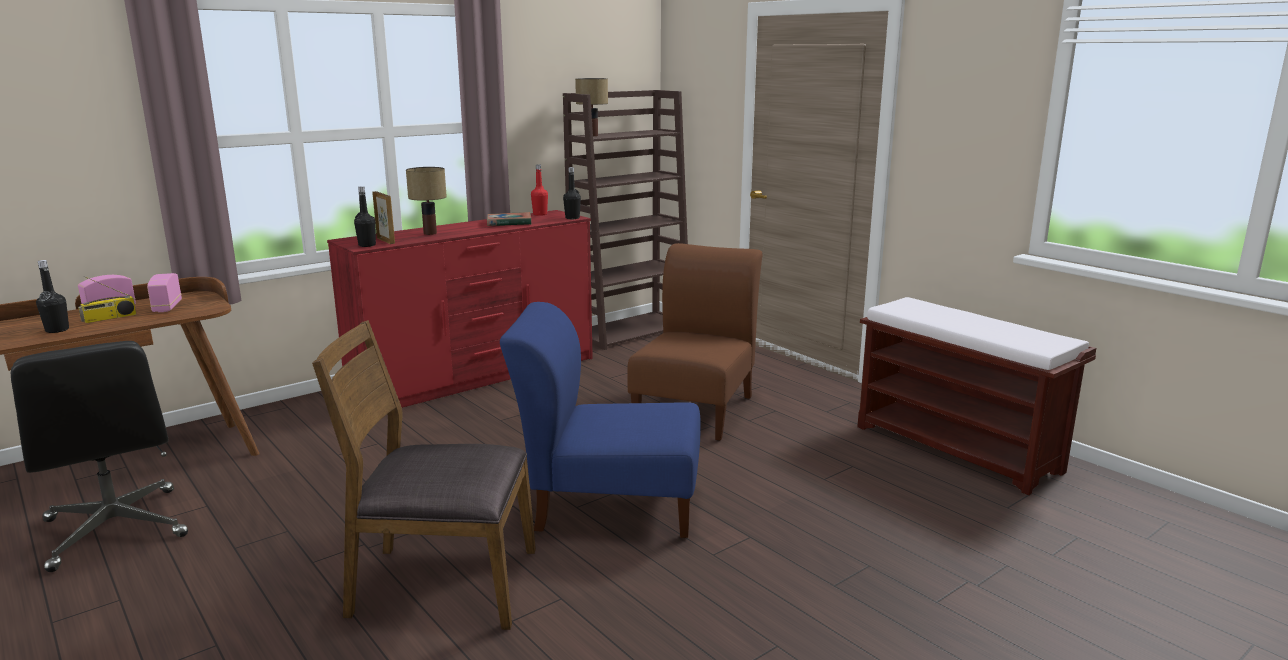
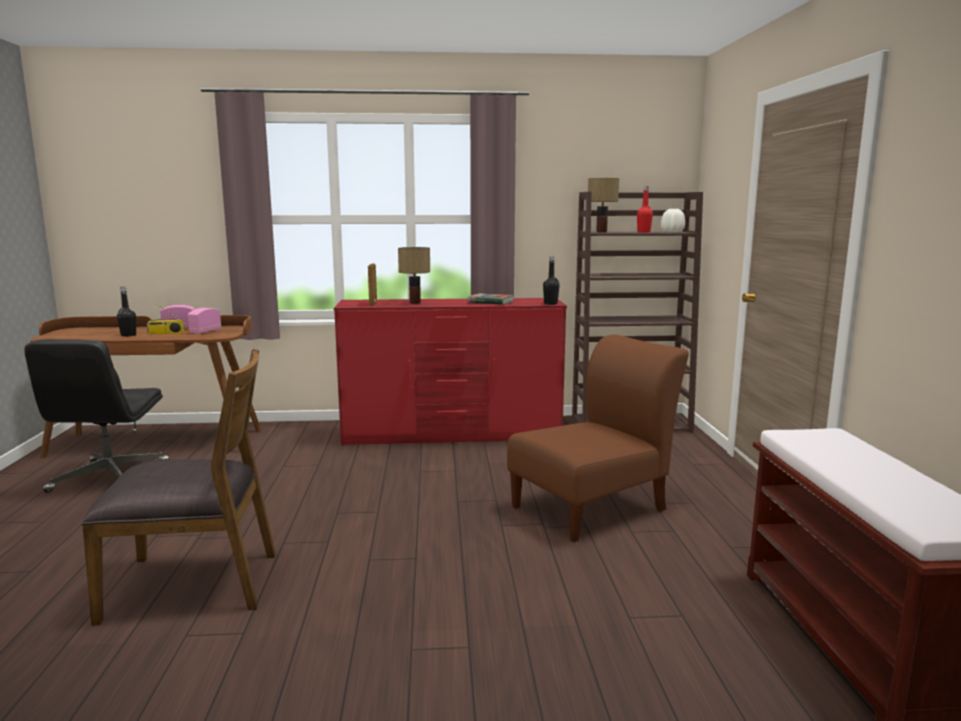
camera: 35 degrees right, 5 degrees down
brown chair [312,320,536,630] -> brown chair turned 135 degrees clockwise [82,349,276,626]
black bottle [354,186,376,247] -> none
blue chair [500,302,701,538] -> none
red bottle [531,165,548,216] -> red bottle moved to [637,186,653,233]
none -> white vase [661,209,685,232]

